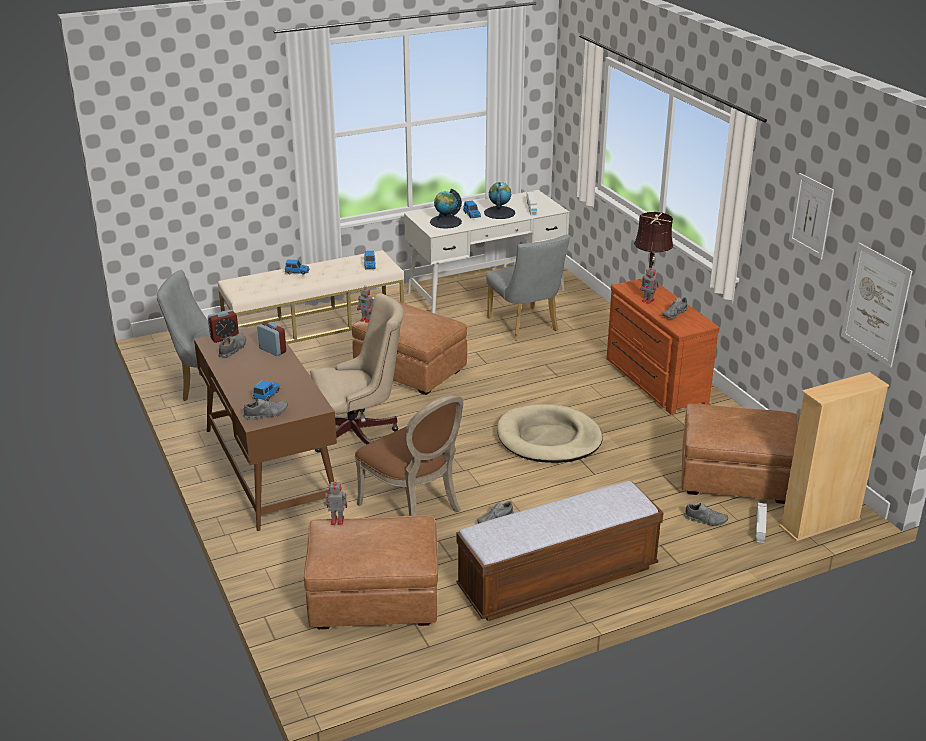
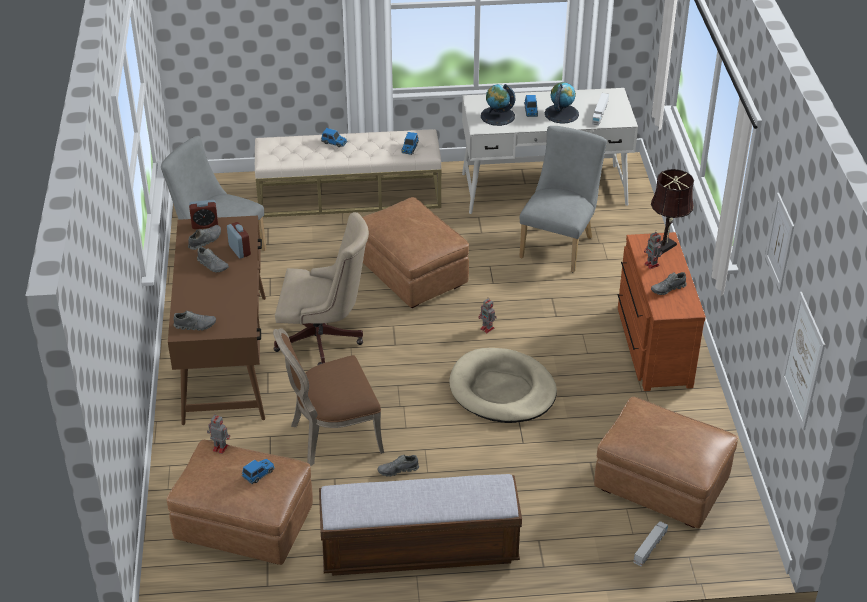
camera: 20 degrees right, 10 degrees up
toy car [252,381,280,401] -> toy car moved to [242,459,275,484]
brown chair [355,394,463,516] -> brown chair turned 90 degrees clockwise [273,328,384,466]
toy robot [357,285,373,323] -> toy robot moved to [478,297,497,333]
grey chair [486,234,570,341] -> grey chair turned 150 degrees counterclockwise [519,126,607,272]
grey shoe [684,503,728,526] -> grey shoe moved to [197,247,229,272]
beige bookcase [779,372,889,541] -> none

